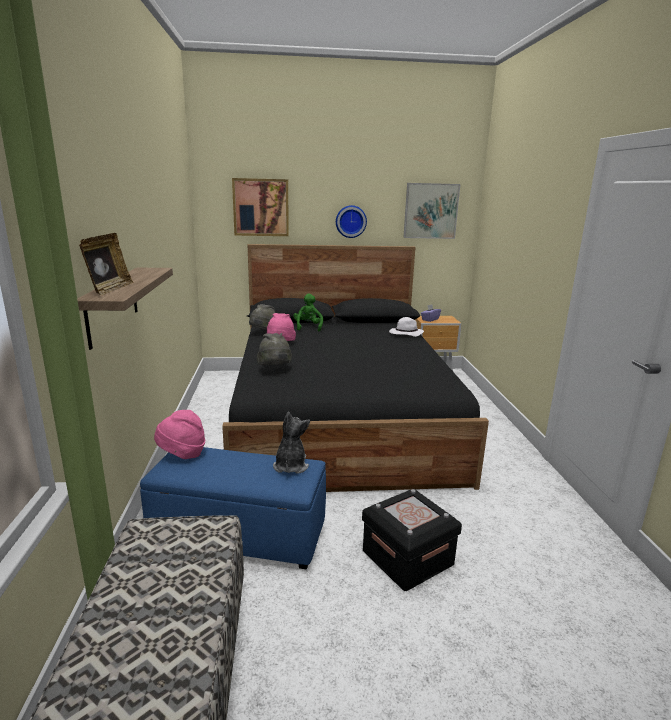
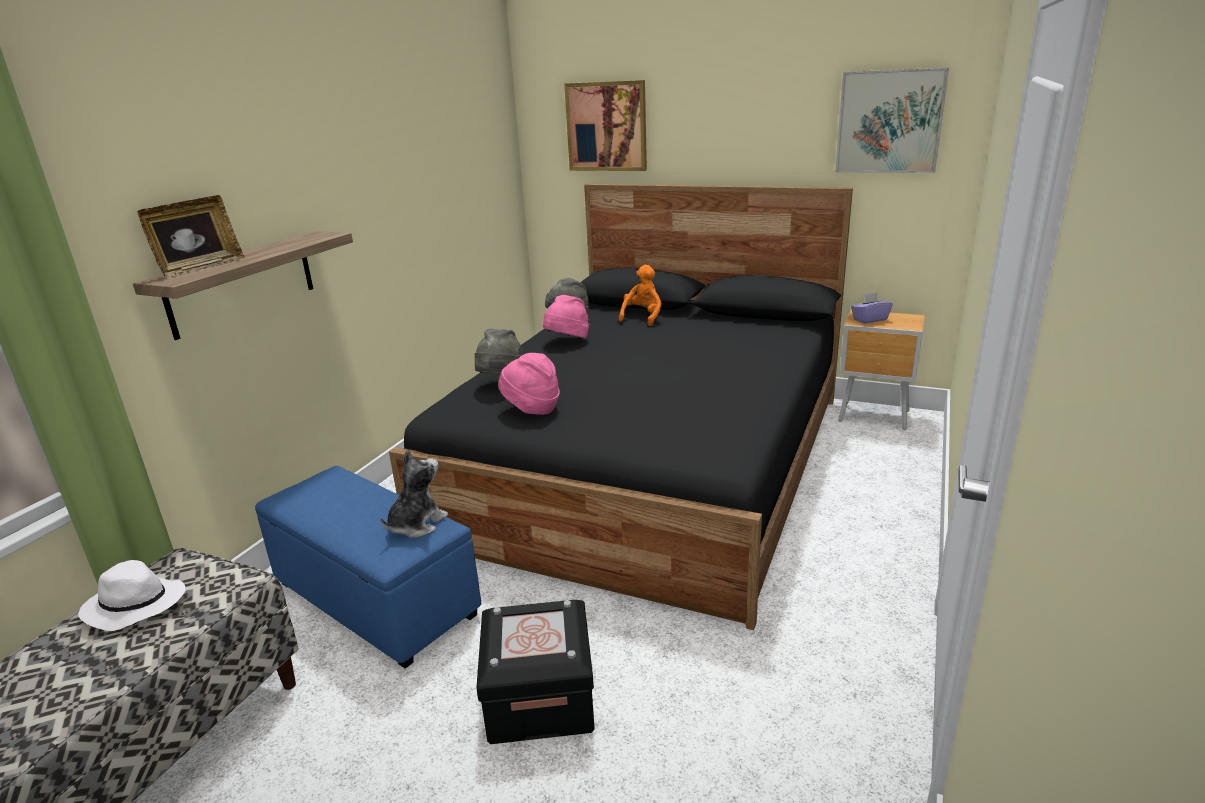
camera: 30 degrees right, 5 degrees up
pink hat [154,410,205,459] -> pink hat moved to [498,353,560,415]
green plush toy [293,293,323,332] -> orange plush toy [619,265,662,326]
wall clock [336,205,367,238] -> none
white hat [389,317,424,337] -> white hat moved to [78,560,186,631]

